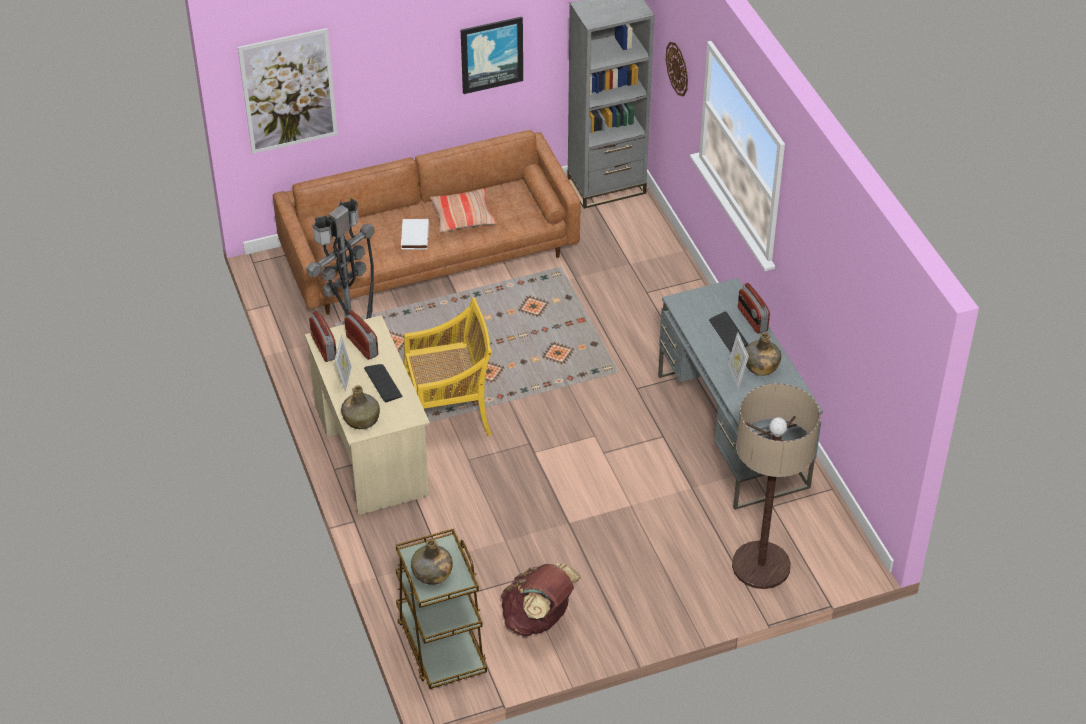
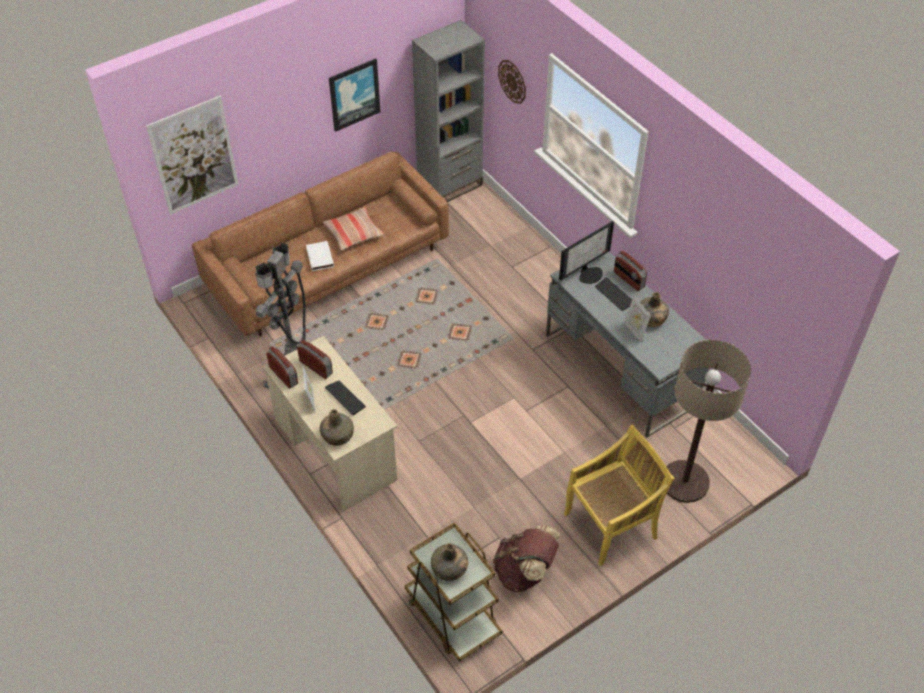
camera: 15 degrees left, 5 degrees up
yellow chair [404,298,492,436] -> yellow chair moved to [564,425,675,566]
none -> monitor [559,221,614,284]

